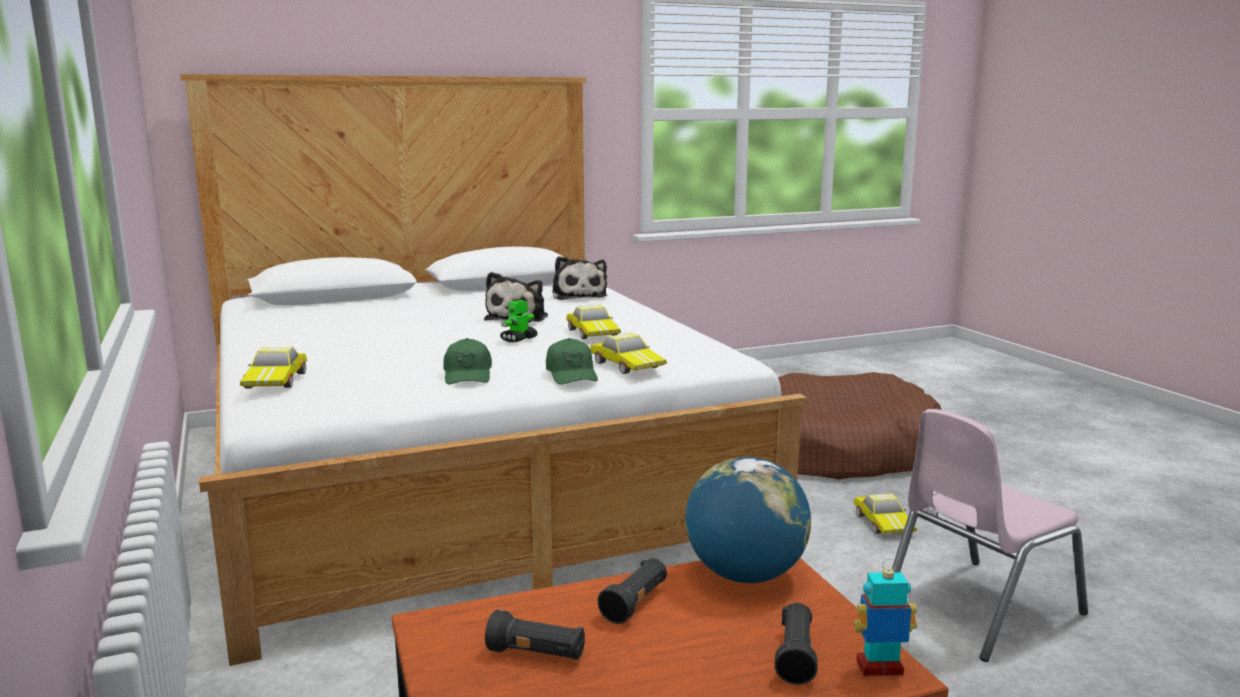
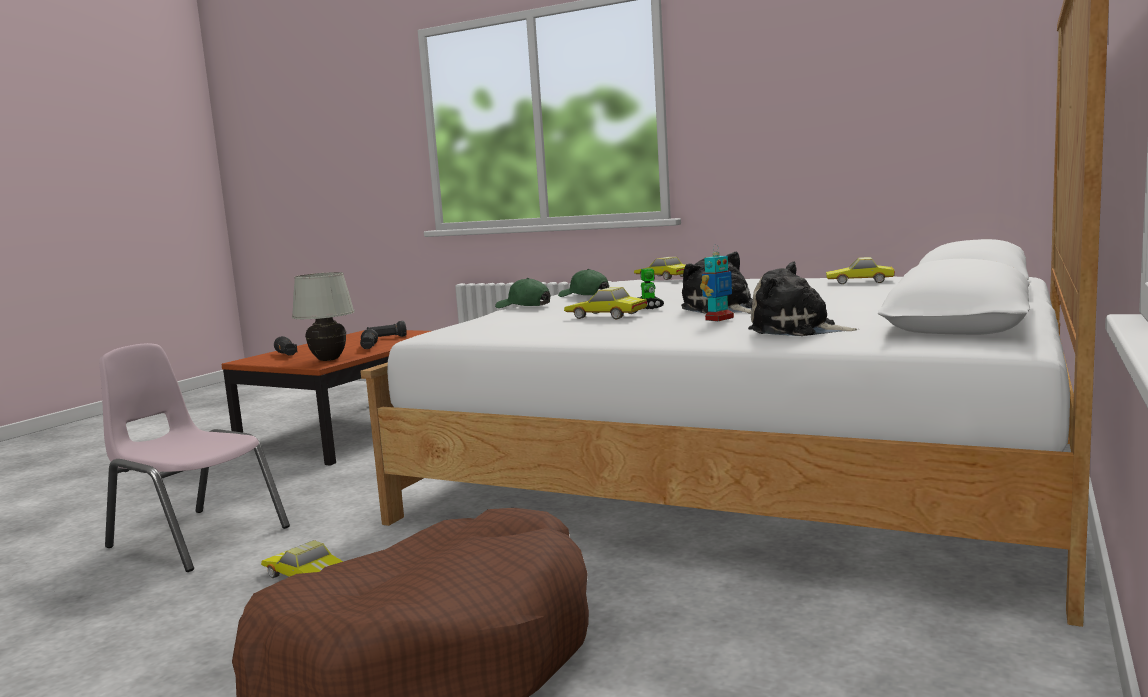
camera: 140 degrees right, 5 degrees down
toy car [590,333,667,374] -> toy car moved to [826,257,895,284]
globe [685,457,811,583] -> white table lamp [292,272,355,361]
toy robot [853,559,917,676] -> toy robot moved to [700,244,734,321]
pink chair [892,409,1088,662] -> pink chair turned 75 degrees counterclockwise [99,343,290,572]

